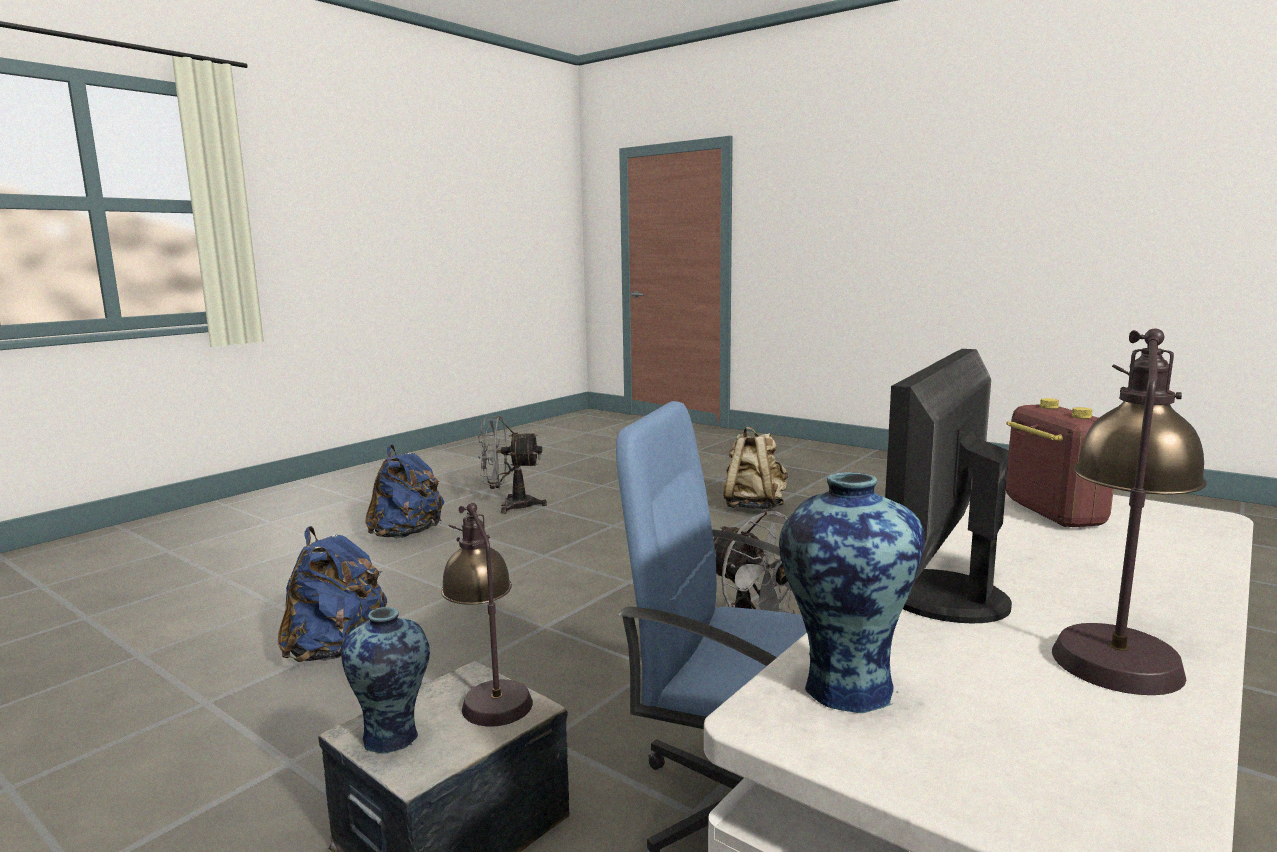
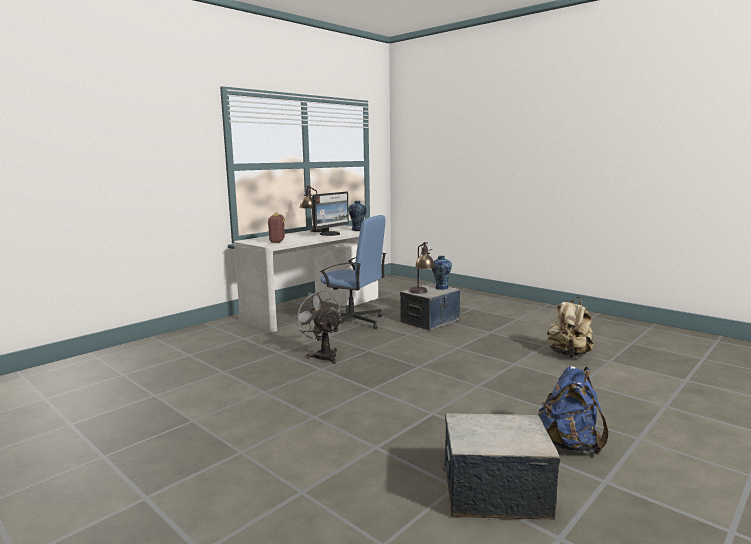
camera: 175 degrees left, 0 degrees up
blue backpack [278,526,387,662] -> none
grey fan [478,416,547,514] -> storage box [443,413,560,520]
beige backpack [723,427,788,510] -> beige backpack moved to [547,297,594,358]

